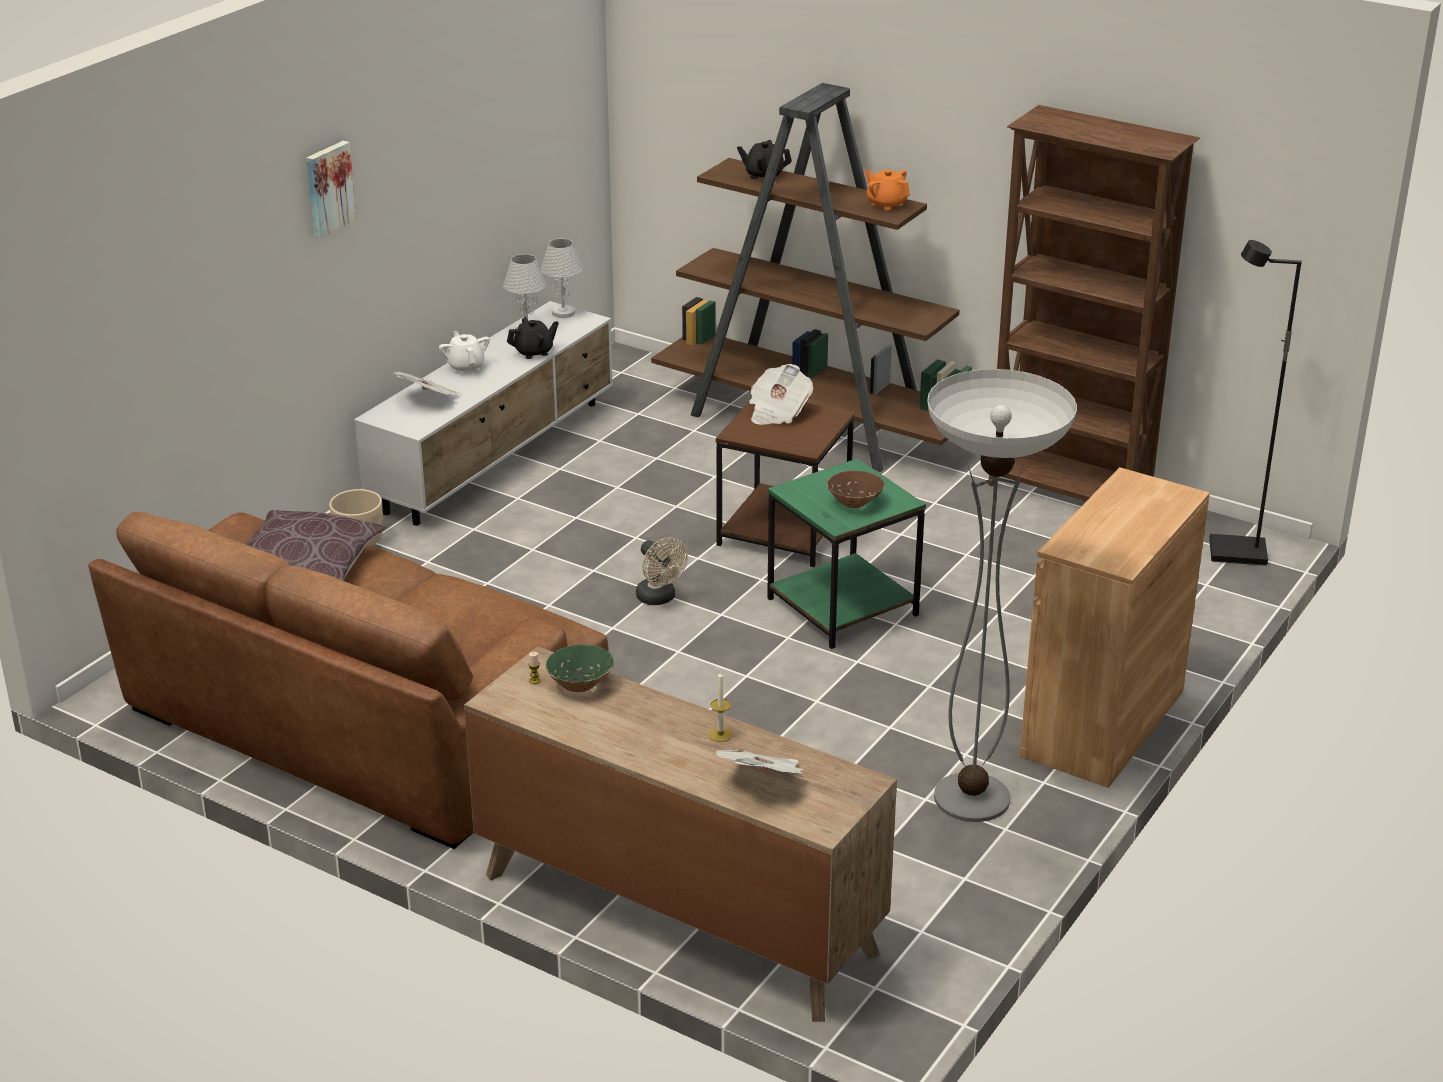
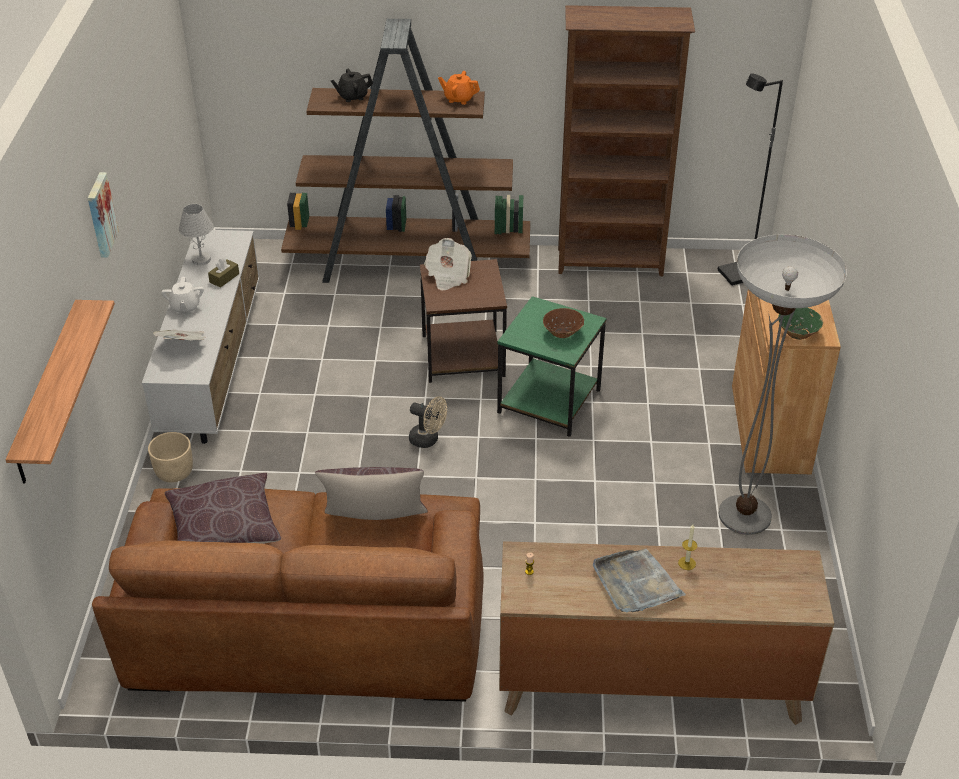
camera: 30 degrees left, 10 degrees up
white teapot [439,331,490,374] -> white teapot turned 135 degrees counterclockwise [161,277,204,314]
black teapot [507,317,559,359] -> brown tissue box [208,258,239,288]
white table lamp [540,238,583,318] -> none
green bowl [546,644,614,692] -> green bowl moved to [778,308,823,340]
newspaper [715,750,803,774] -> none
none -> shelf [6,300,115,483]
none -> brown pillow [315,467,428,520]
none -> grey tray [593,549,686,612]

